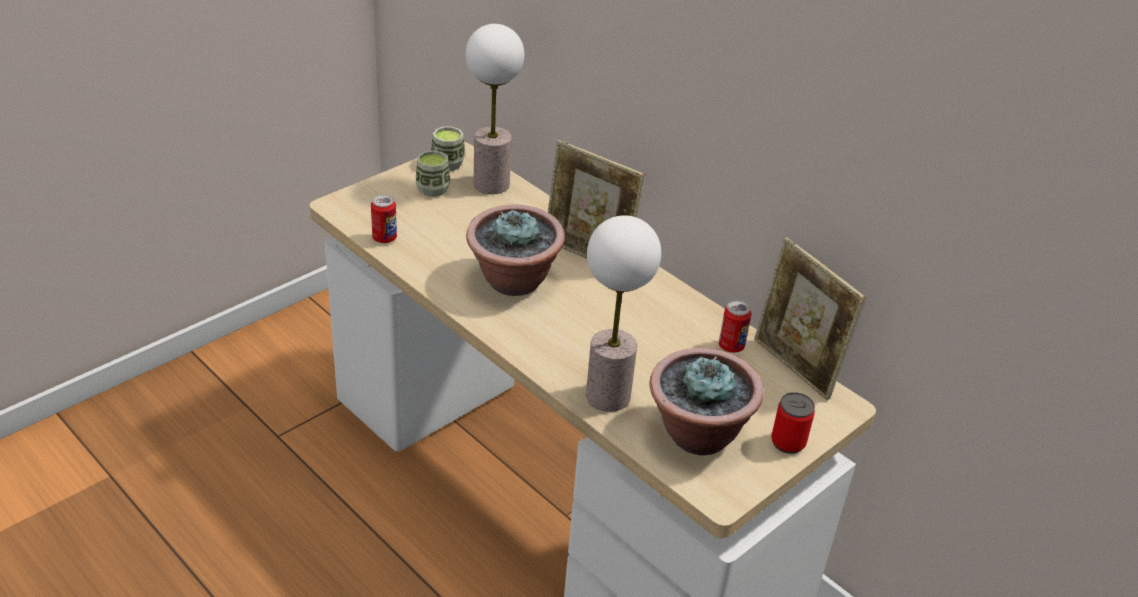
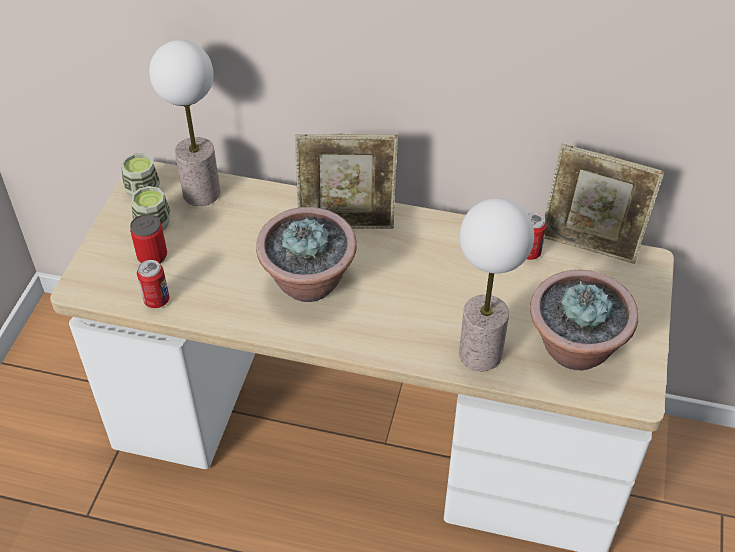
camera: 30 degrees left, 10 degrees up
can [771,392,815,454] -> can moved to [130,214,167,263]

